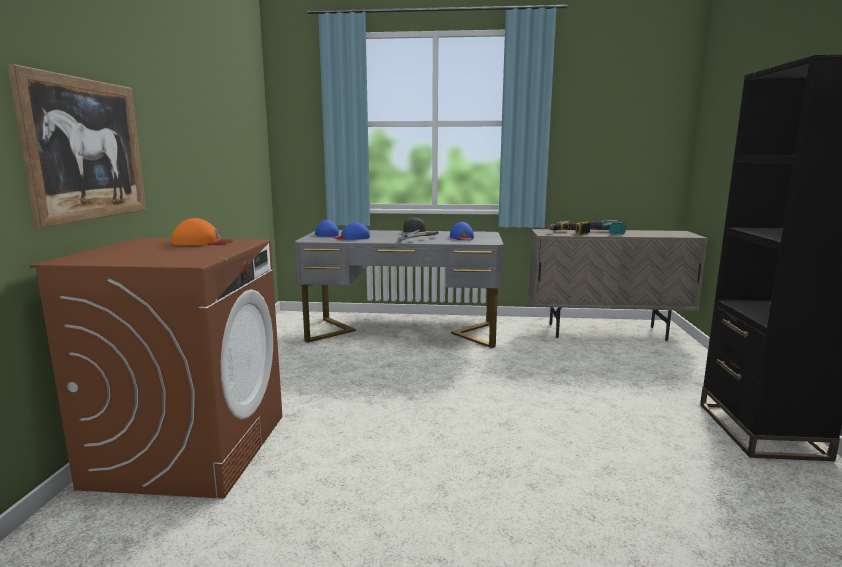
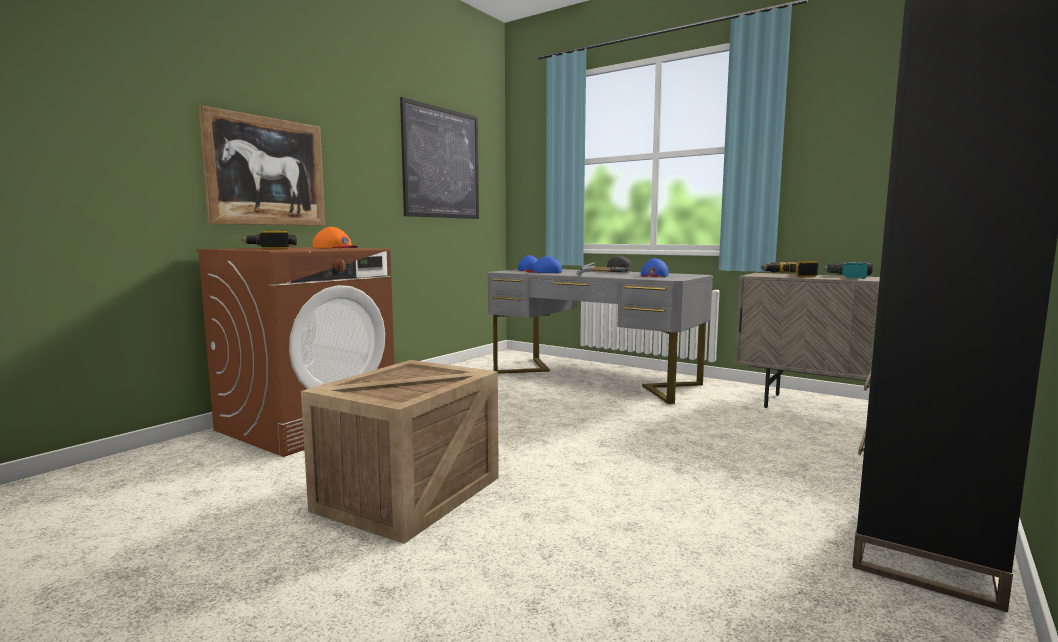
camera: 30 degrees right, 5 degrees down
none -> power drill [241,231,297,249]
none -> crate [301,360,499,544]
none -> picture [400,97,479,219]

